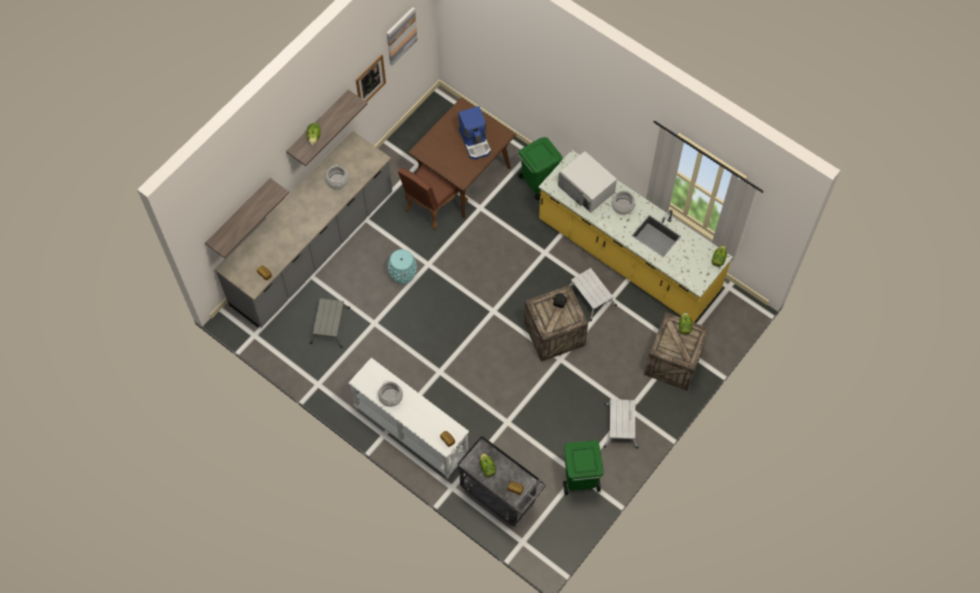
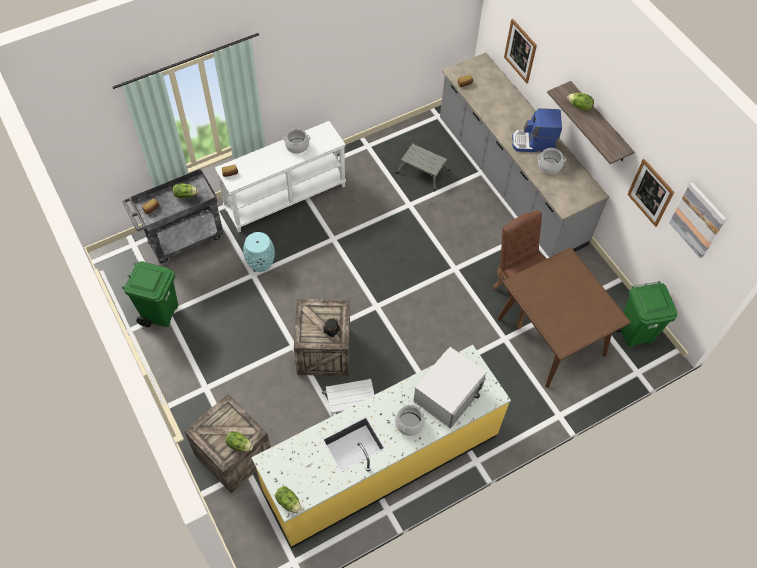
camera: 110 degrees right, 5 degrees down
shelf [205,178,289,258] -> picture [504,19,537,83]
turquoise stool [388,249,417,284] -> turquoise stool moved to [243,232,275,272]
coffee machine [458,106,491,160] -> coffee machine moved to [512,108,562,152]
green trash can [518,137,562,200] -> green trash can moved to [617,281,677,347]
white microwave [558,151,617,213] -> white microwave turned 150 degrees clockwise [413,347,486,429]
white step ladder [604,399,638,449] -> none

